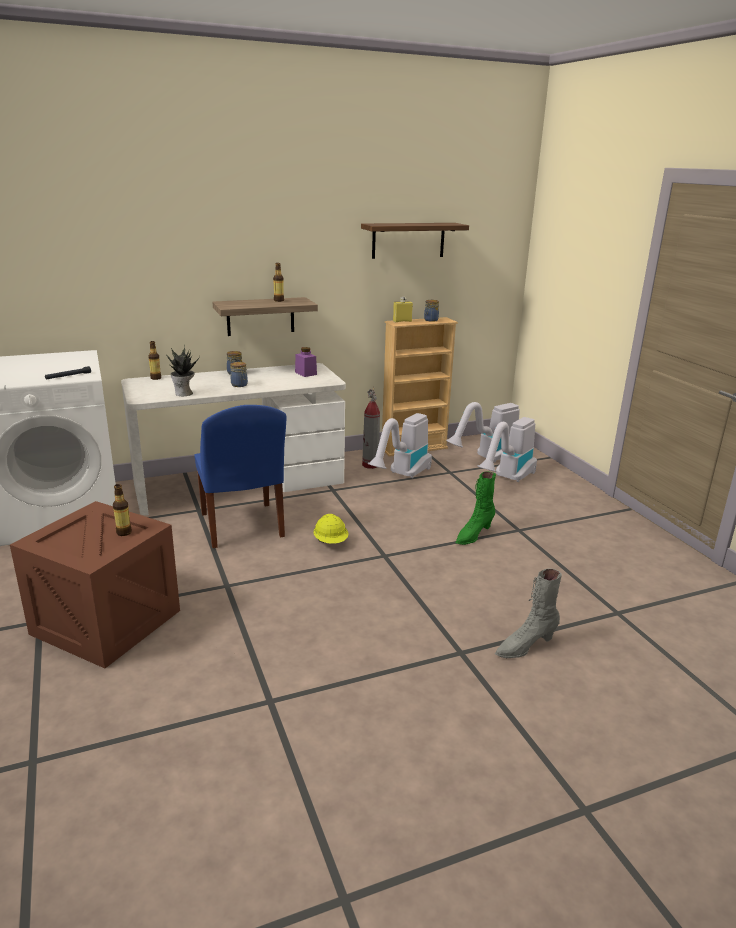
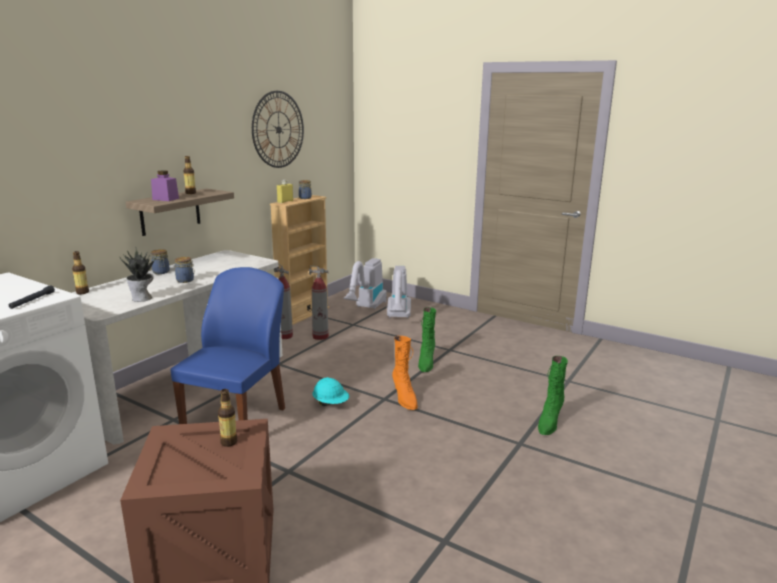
camera: 35 degrees left, 5 degrees down
blue chair [194,405,287,548] -> blue chair turned 105 degrees counterclockwise [170,267,285,424]
purple jar [295,347,317,377] -> purple jar moved to [151,170,179,201]
yellow hard hat [314,514,349,544] -> turquoise hard hat [312,377,349,406]
shelf [361,223,469,259] -> wall clock [252,91,304,168]
vacuum cleaner [368,413,432,478] -> fire extinguisher [309,265,329,340]
grey boot [495,569,562,658] -> green boot [538,356,568,435]
none -> orange boot [392,336,418,410]

